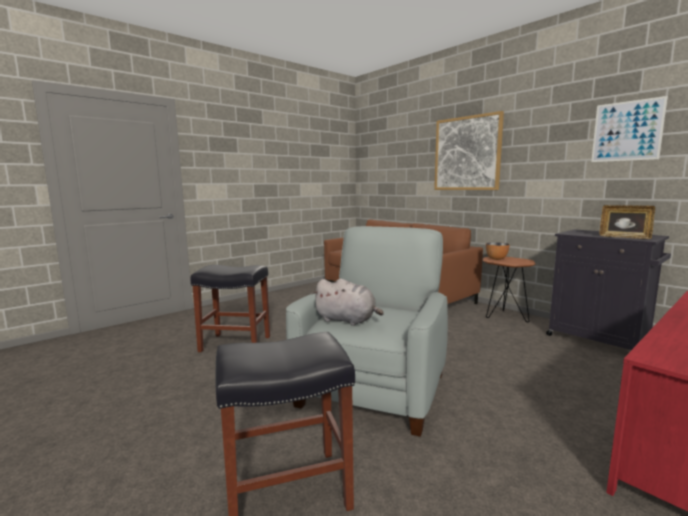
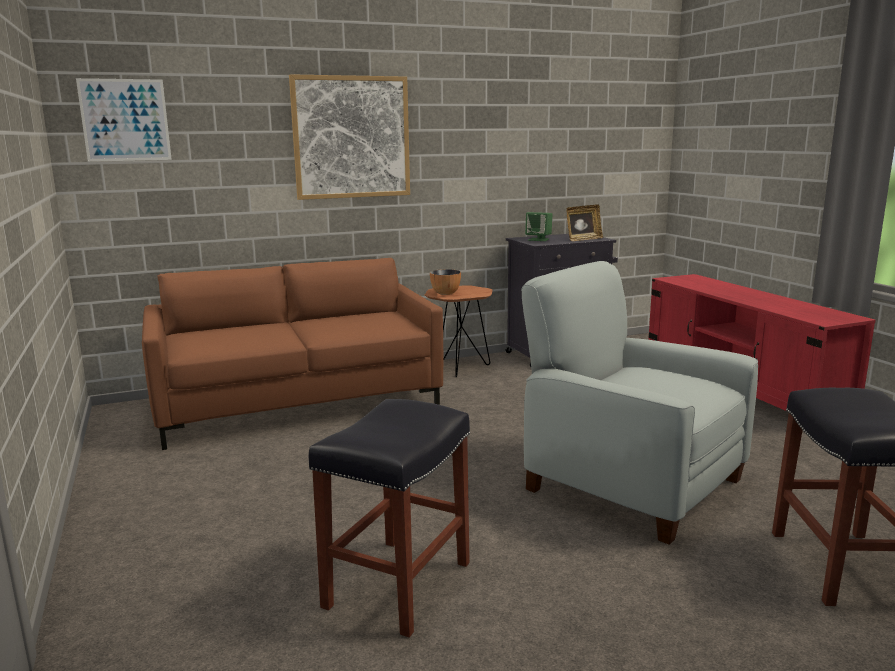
camera: 70 degrees left, 5 degrees up
grey plush toy [312,279,384,326] -> none
picture [591,96,668,162] -> picture moved to [76,78,172,162]
none -> green speaker [525,212,552,241]

